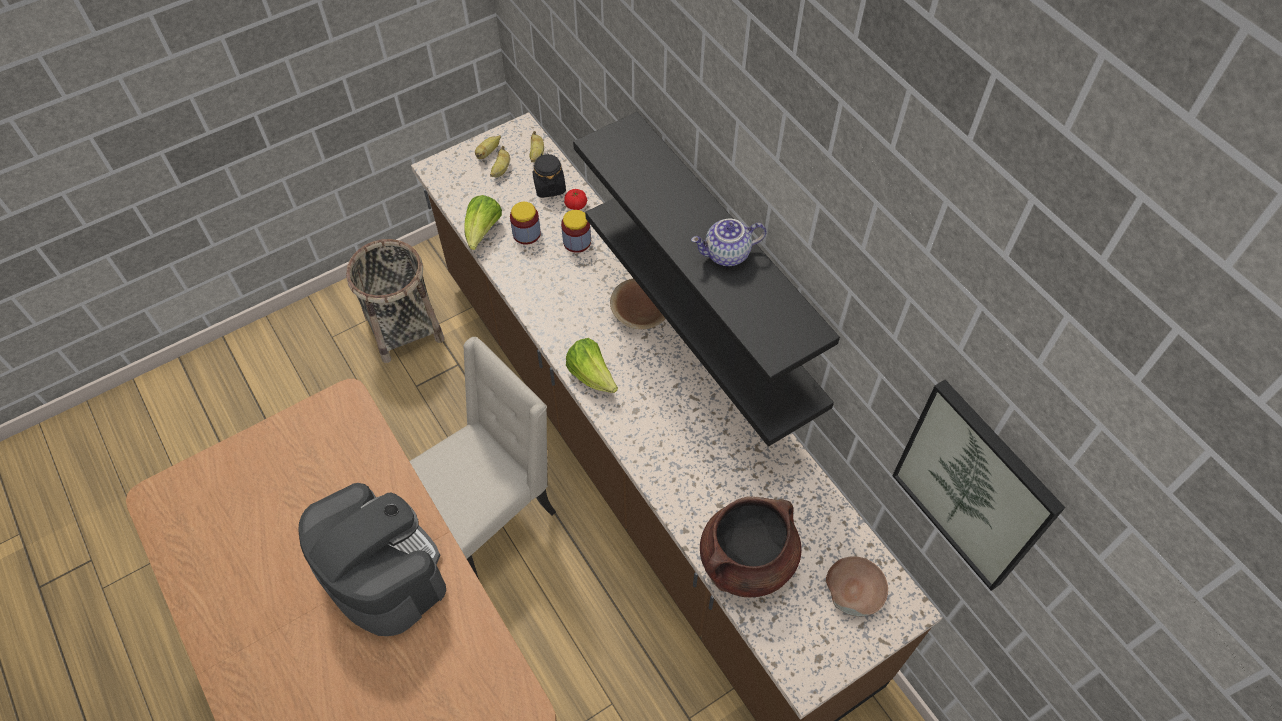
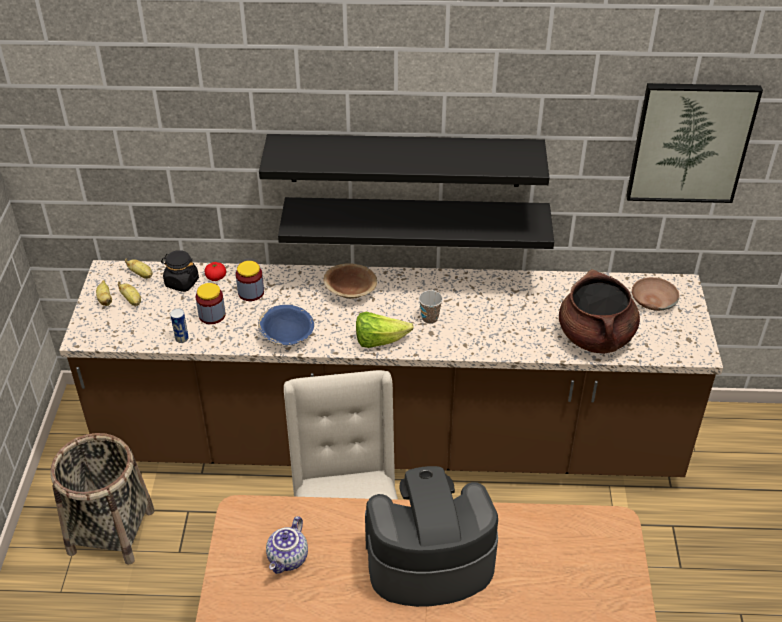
camera: 55 degrees left, 15 degrees down
lettuce [464,195,502,250] -> can [170,309,189,343]
teapot [691,219,767,266] -> teapot moved to [266,516,308,574]
none -> blue bowl [258,305,314,345]
none -> cup [419,290,443,324]

